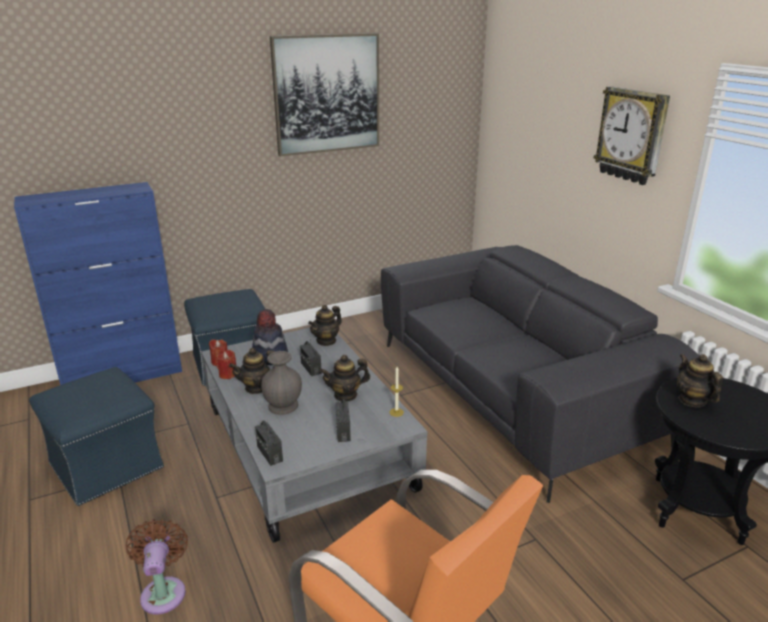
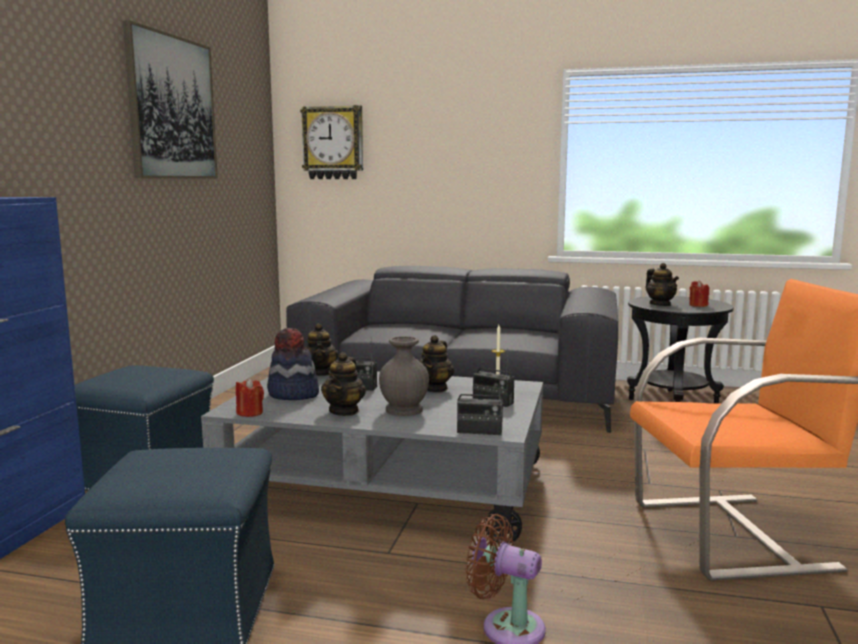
camera: 50 degrees left, 15 degrees down
red candle [216,350,236,379] -> red candle moved to [689,280,709,307]
wall clock [594,86,670,185] -> wall clock moved to [300,105,363,179]
teapot [677,354,723,407] -> teapot turned 135 degrees counterclockwise [645,263,679,306]

